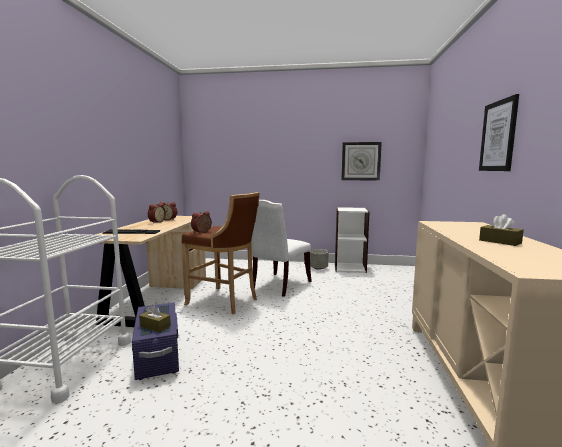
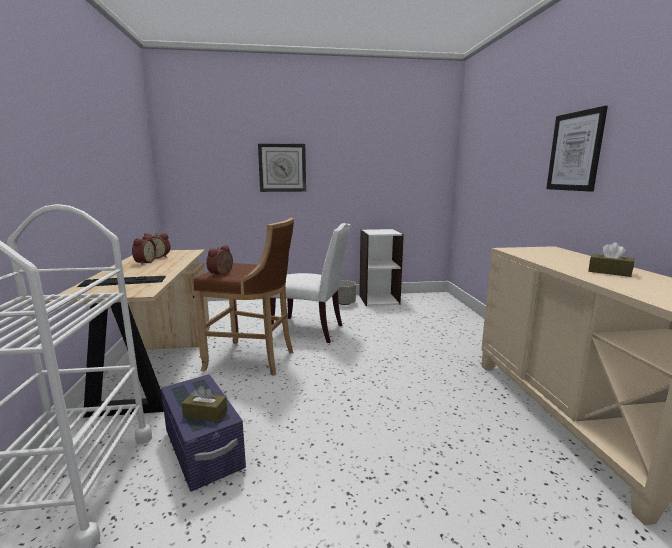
camera: 15 degrees left, 5 degrees up
white chair [251,200,312,297] -> white chair turned 90 degrees counterclockwise [270,223,351,343]
wall clock [342,142,382,180] -> wall clock moved to [258,143,306,192]

